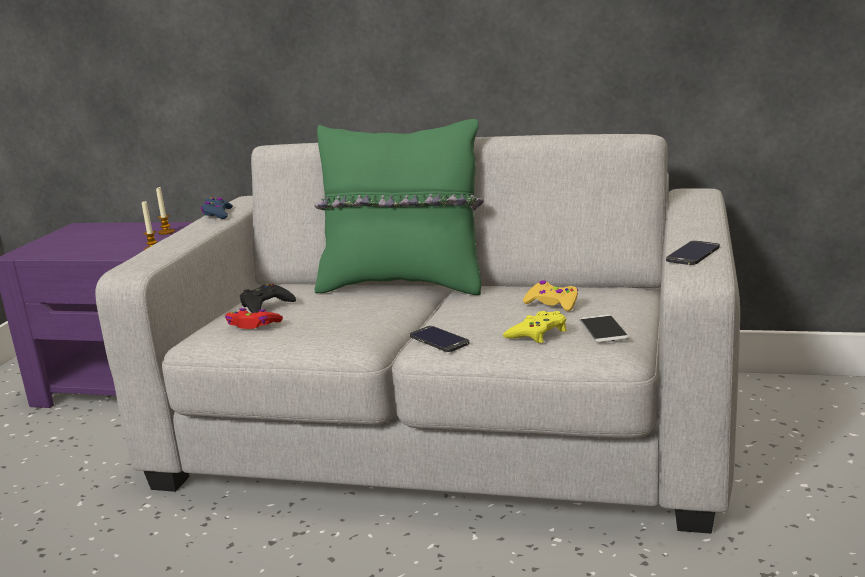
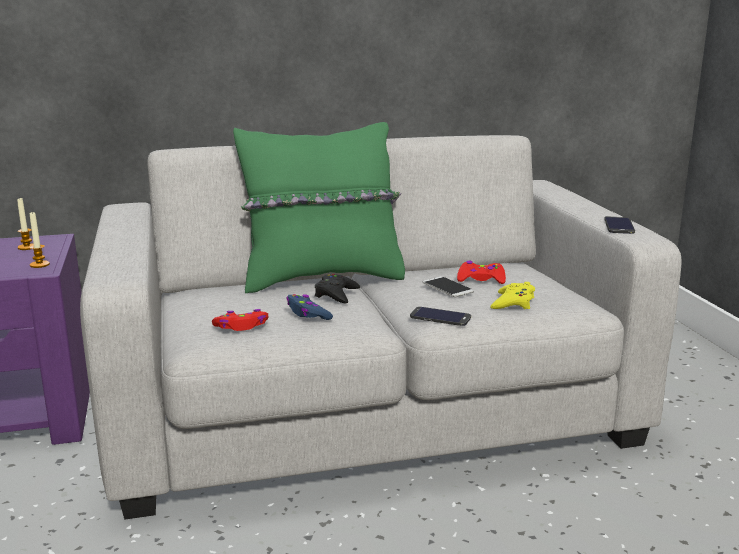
camera: 30 degrees left, 0 degrees up
blue game controller [201,197,233,219] -> blue game controller moved to [286,294,333,320]
black game controller [240,284,296,313] -> black game controller moved to [315,274,360,303]
yellow game controller [523,280,578,311] -> red game controller [457,261,506,284]
phone [580,314,629,343] -> phone moved to [423,276,474,297]

